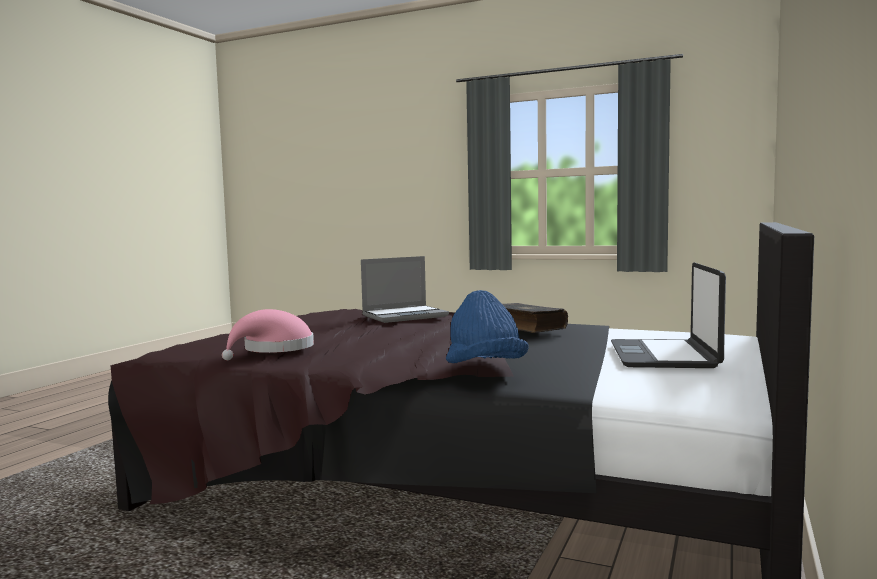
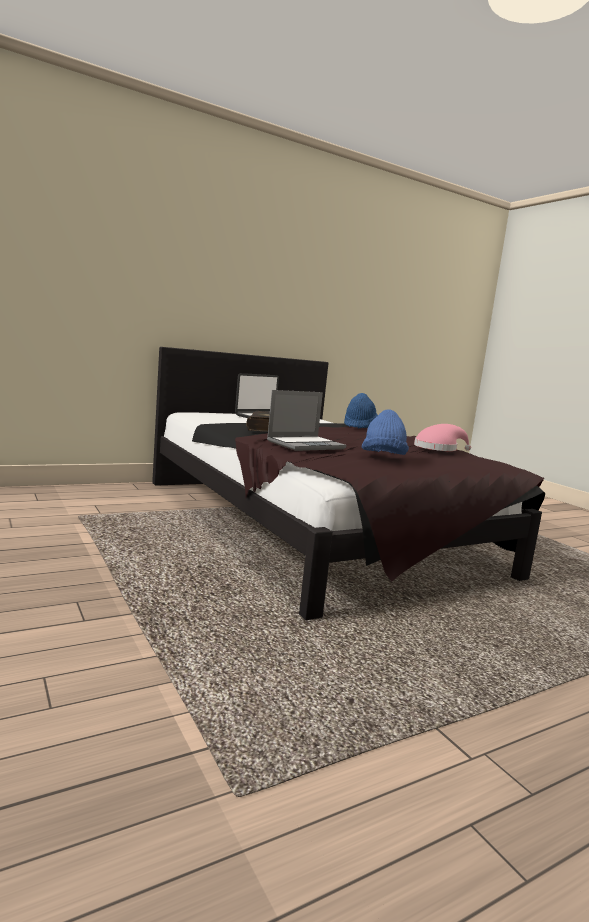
camera: 145 degrees left, 5 degrees up
laptop [361,256,449,323] -> laptop turned 135 degrees clockwise [267,390,346,451]
none -> blue hat [362,409,409,455]

